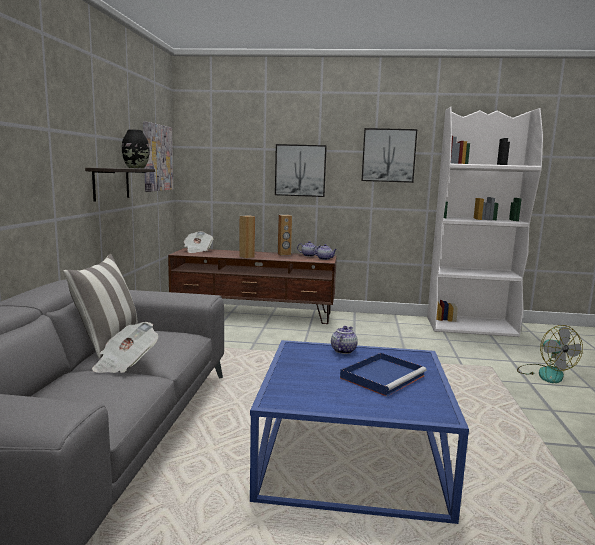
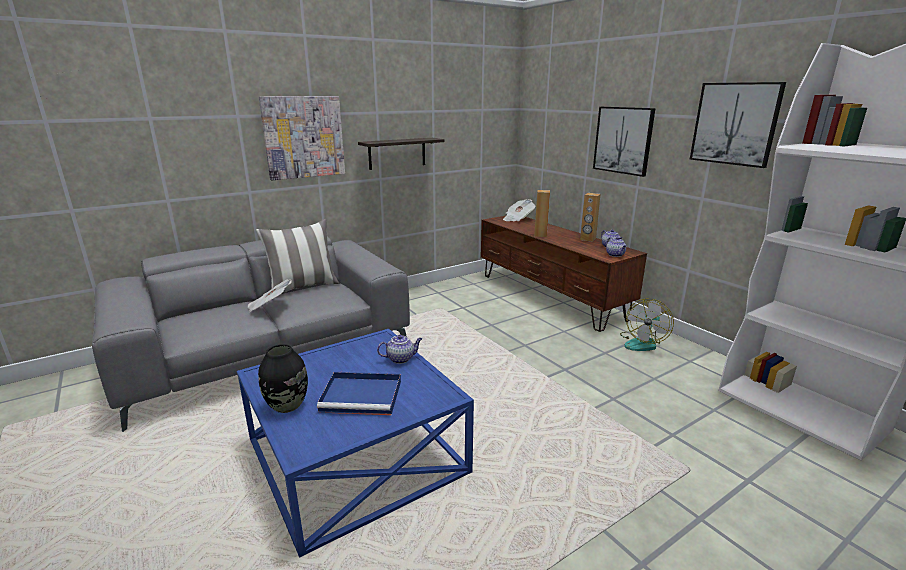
camera: 50 degrees right, 10 degrees up
black vase [122,129,150,169] -> black vase moved to [258,344,308,413]
picture [143,121,173,192] -> picture moved to [259,96,345,180]
fan [517,325,583,383] -> fan moved to [620,299,674,351]

